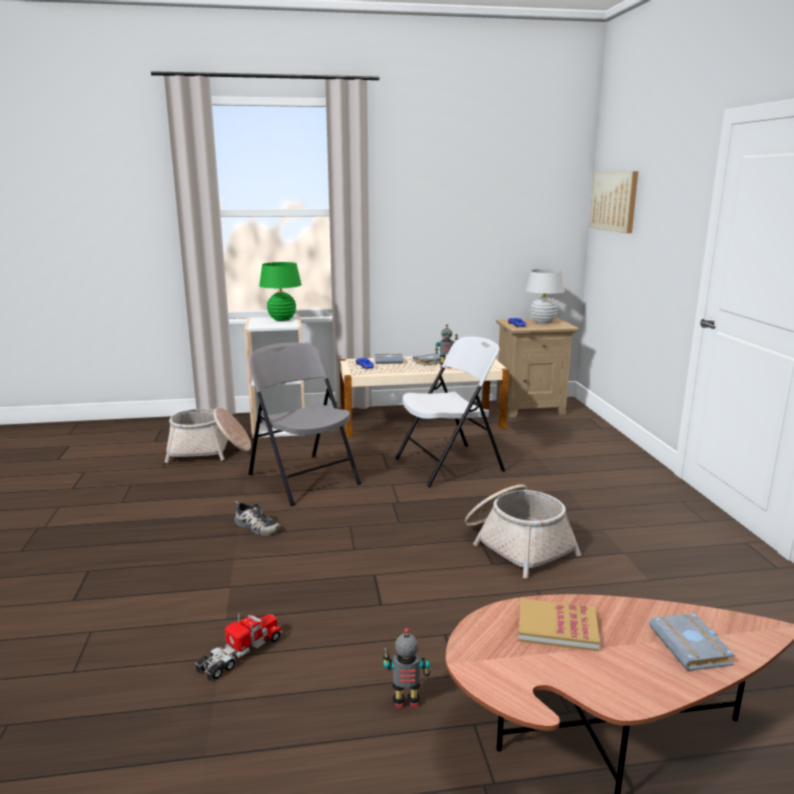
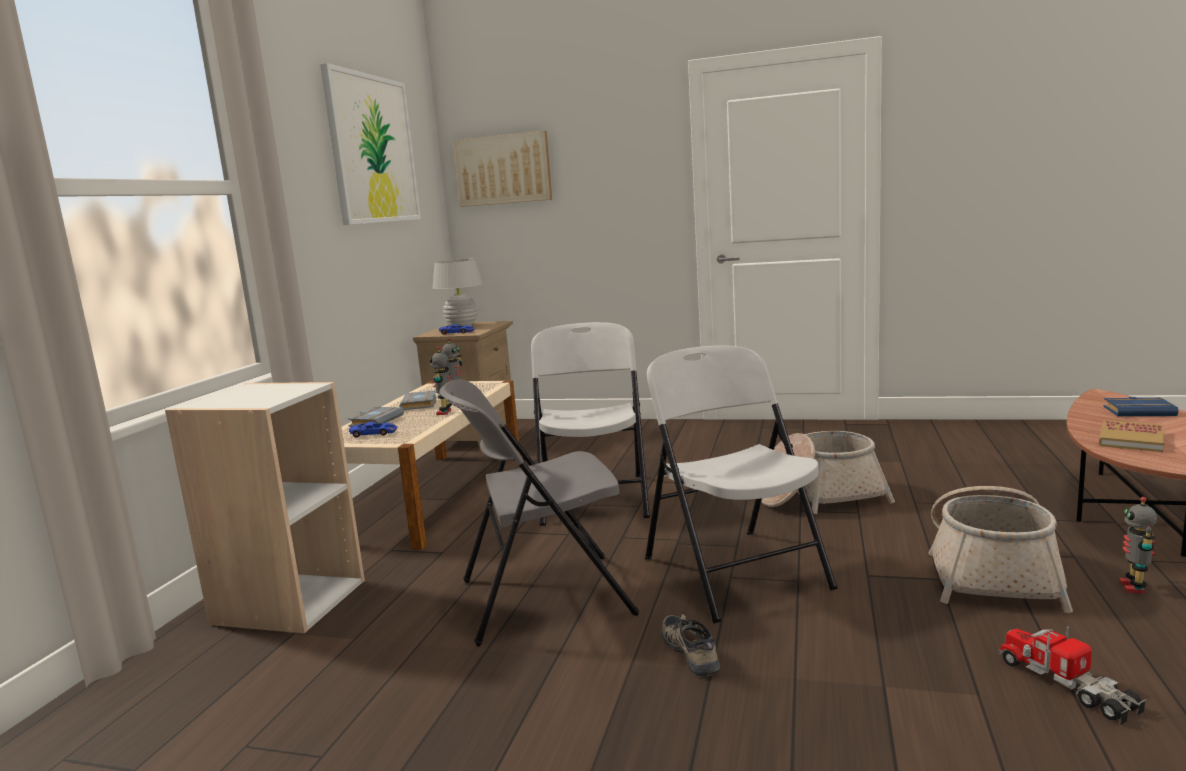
camera: 65 degrees left, 5 degrees down
basket [165,407,251,463] -> basket moved to [929,486,1073,613]
shoe [234,501,280,536] -> shoe turned 75 degrees counterclockwise [661,614,720,677]
green table lamp [259,262,302,321] -> none
grey book [649,613,735,671] -> blue book [1104,397,1178,416]
none -> picture [320,63,421,225]
none -> toy robot [430,346,452,415]
none -> white chair [645,345,838,623]

